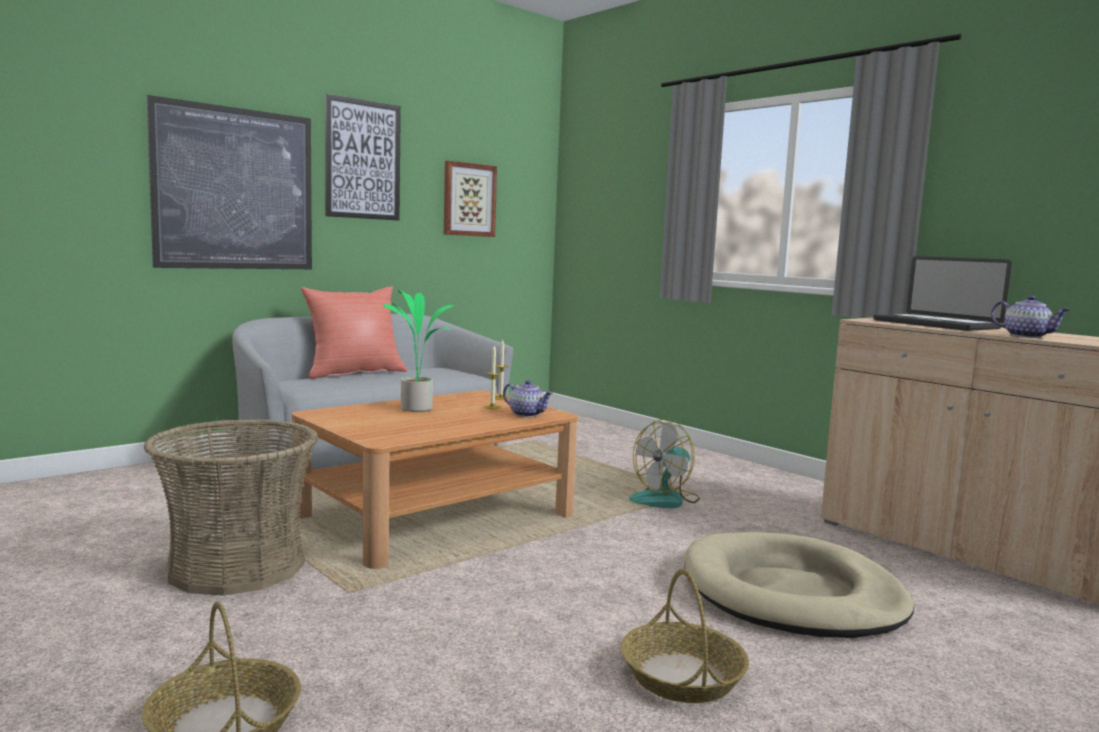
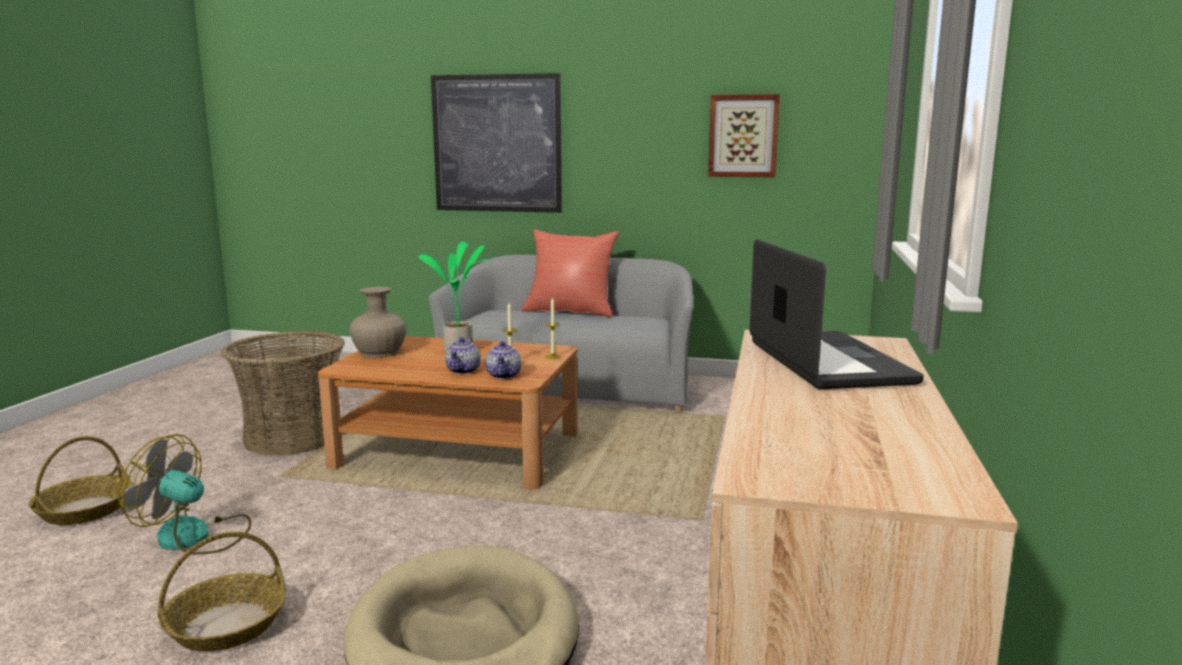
camera: 55 degrees right, 5 degrees up
picture [325,94,401,221] -> none
fan [629,419,700,508] -> fan moved to [119,434,251,555]
laptop [873,256,1012,331] -> laptop turned 150 degrees clockwise [750,239,924,389]
teapot [991,295,1071,338] -> teapot moved to [445,337,481,374]
none -> beige vase [349,287,407,358]

